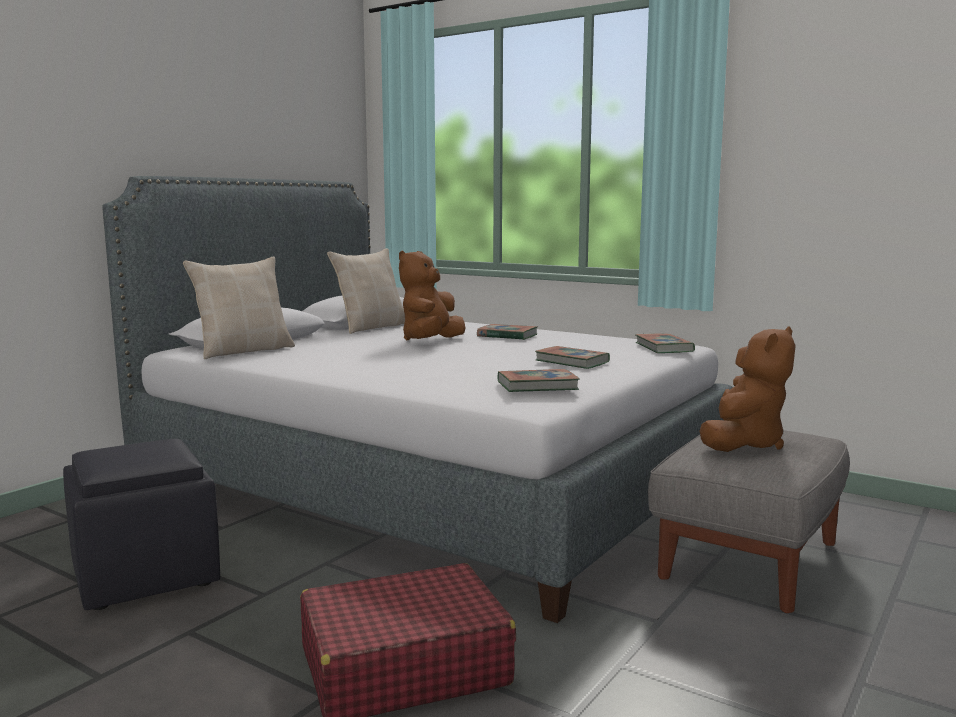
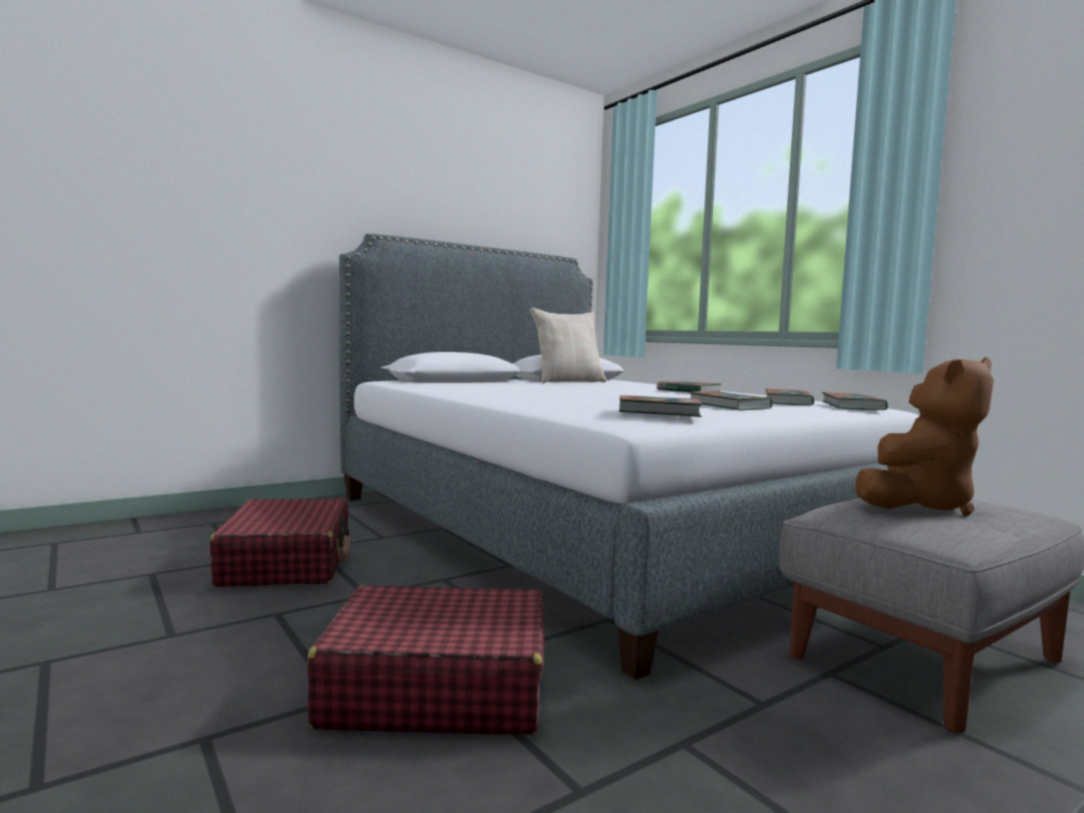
camera: 20 degrees right, 5 degrees down
black ottoman [63,439,220,610] -> red suitcase [210,498,350,587]
beige pillow [183,256,295,359] -> none
brown plush toy [399,251,465,340] -> none
none -> book [765,388,814,405]

